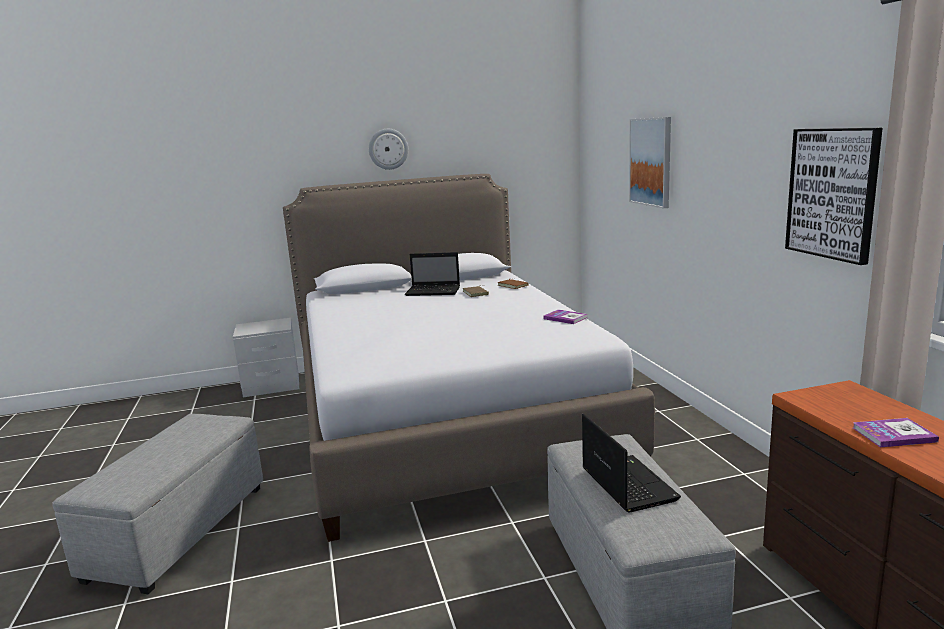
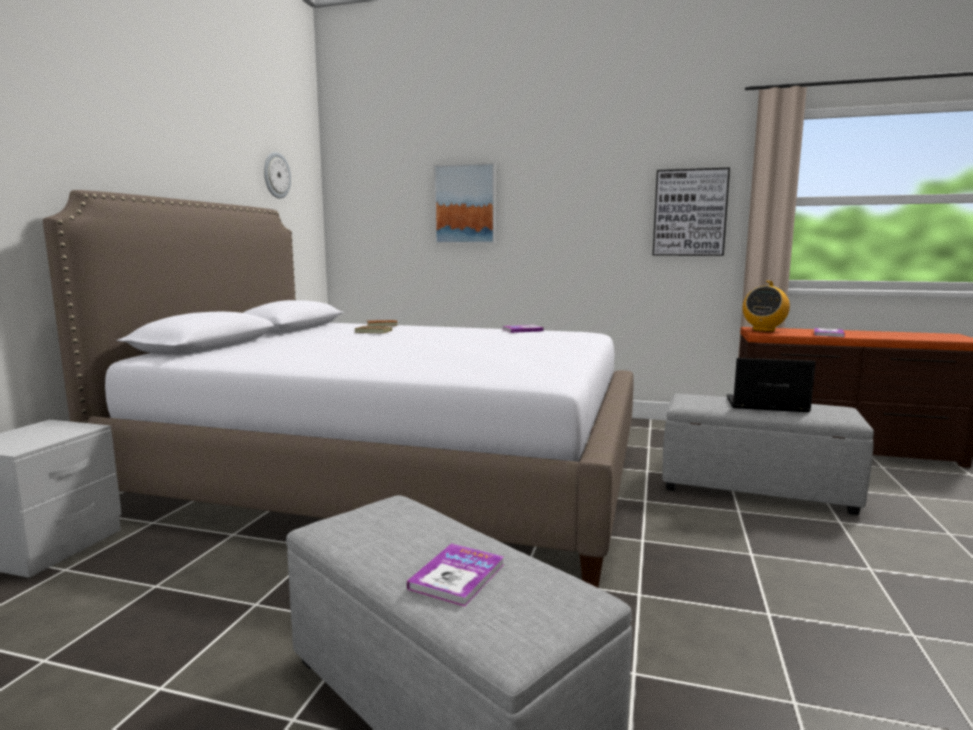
camera: 60 degrees left, 5 degrees down
wall clock [369,129,408,170] -> wall clock moved to [264,152,291,199]
laptop [405,252,460,296] -> none
none -> book [407,543,504,607]
none -> radio [743,281,790,332]

